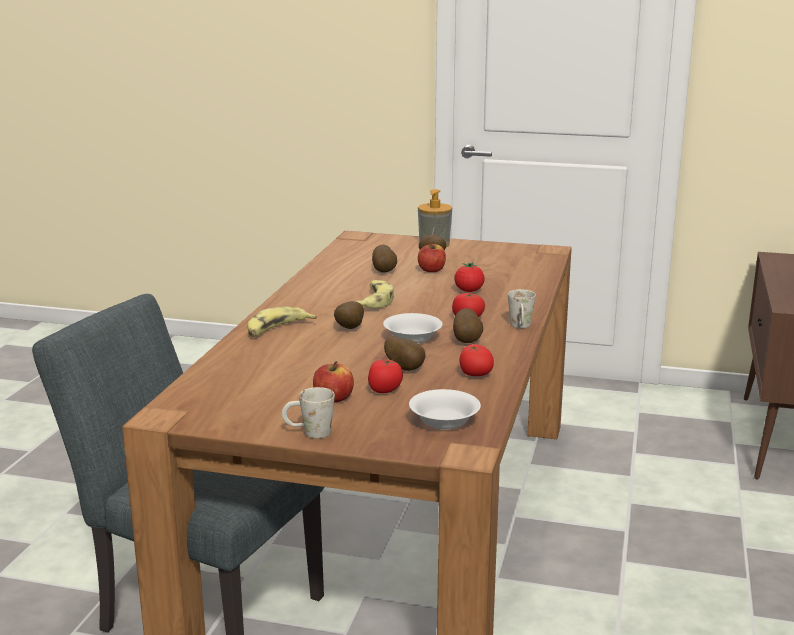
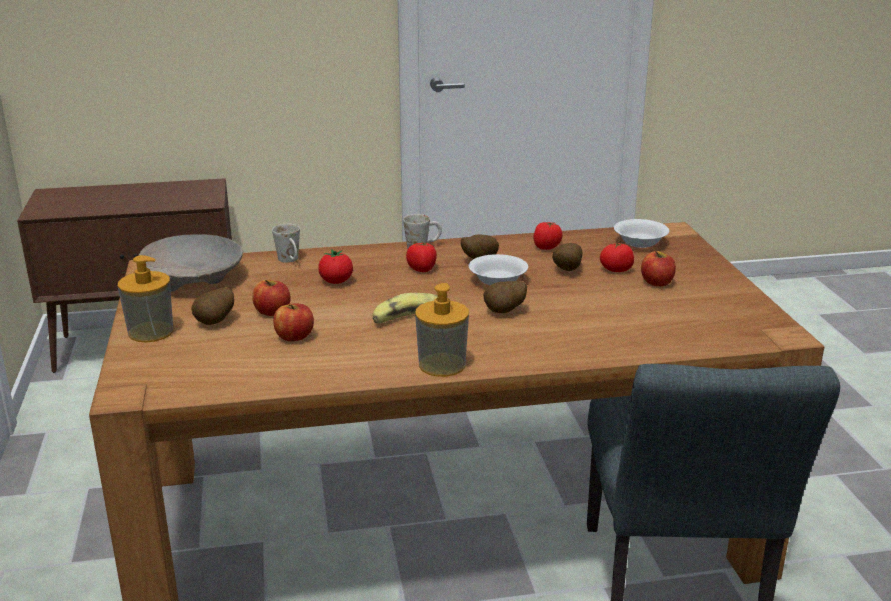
camera: 115 degrees left, 5 degrees up
banana [247,307,317,337] -> none
white mug [282,387,335,438] -> white mug moved to [272,224,300,263]
potato [372,245,397,273] -> apple [273,303,314,341]
none -> beige bowl [139,234,243,291]
none -> soap dispenser [415,283,469,377]

